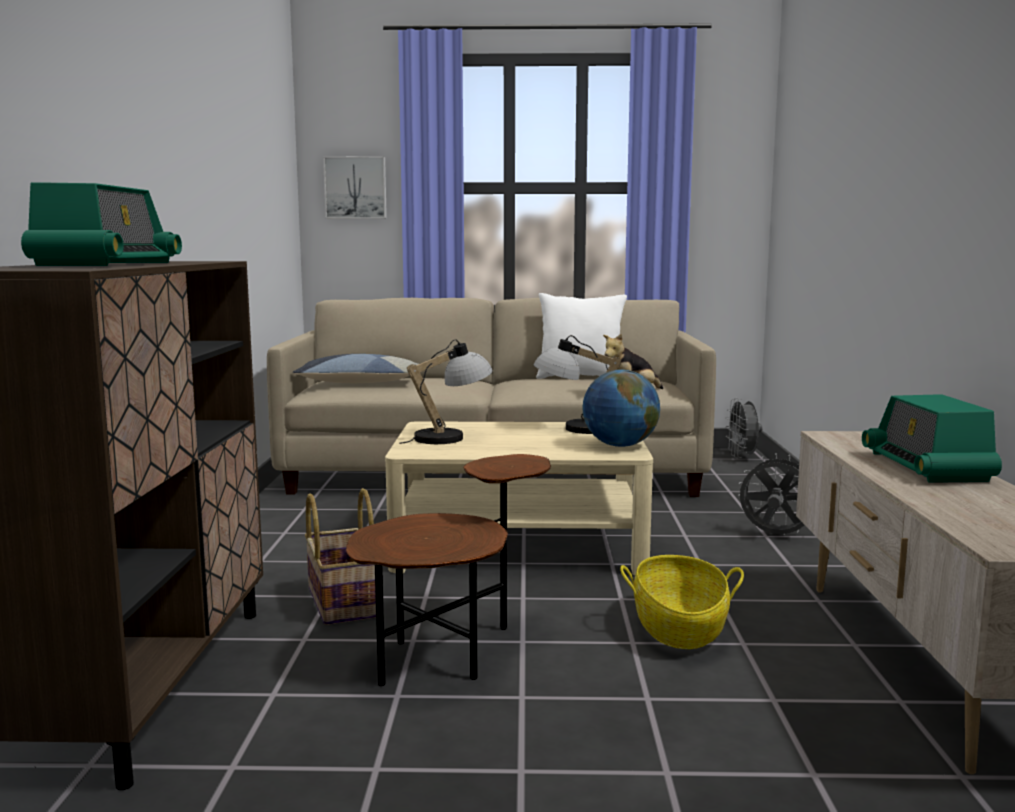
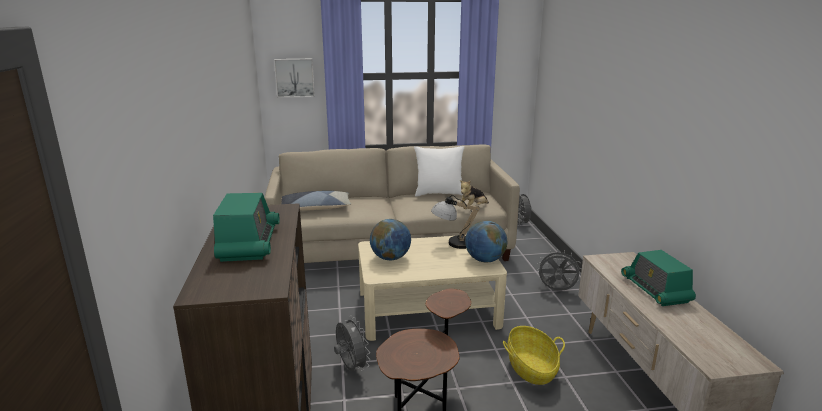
camera: 10 degrees left, 10 degrees up
basket [305,488,376,625] -> grey fan [334,316,370,371]
table lamp [399,339,493,444] -> globe [370,219,411,260]

